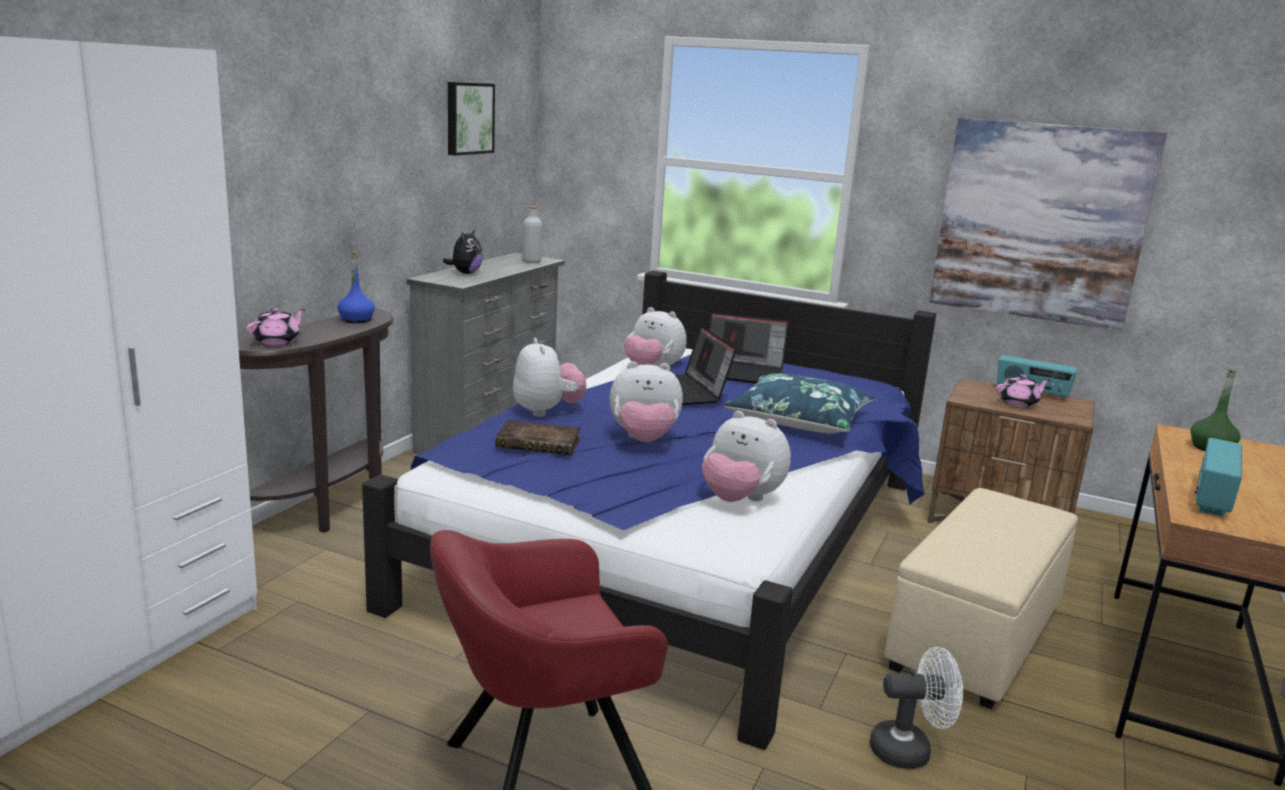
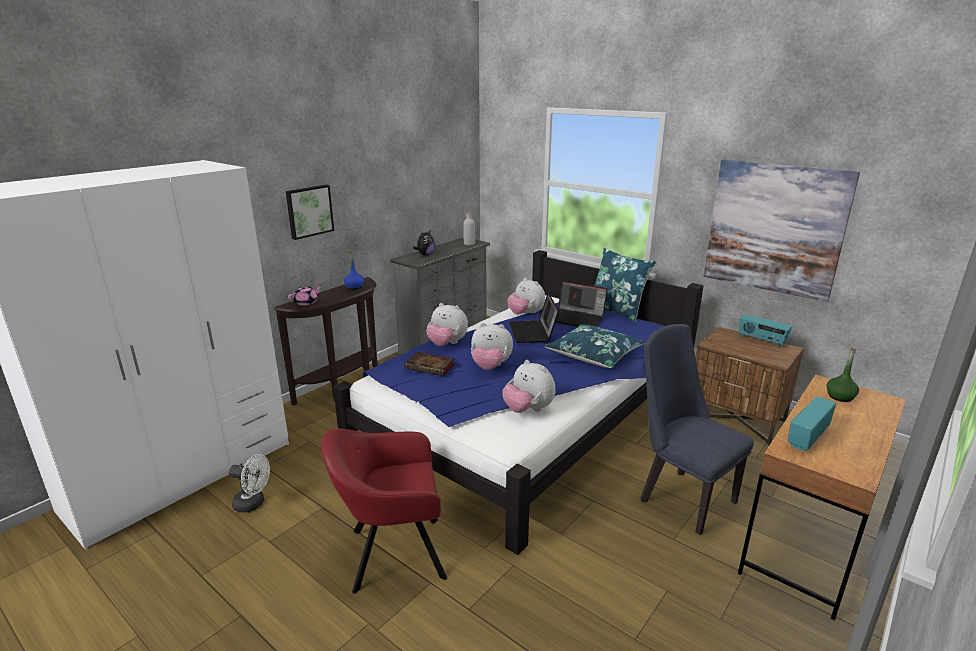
camera: 15 degrees right, 5 degrees up
picture [448,82,495,156] -> picture moved to [286,185,334,240]
plush toy [513,338,587,417] -> plush toy turned 120 degrees clockwise [426,303,468,346]
white fan [870,647,963,769] -> white fan moved to [229,454,270,513]
beige ottoman [884,488,1078,709] -> blue chair [641,324,754,535]
pink teapot [996,374,1050,407] -> none
none -> blue pillow [595,248,656,322]

